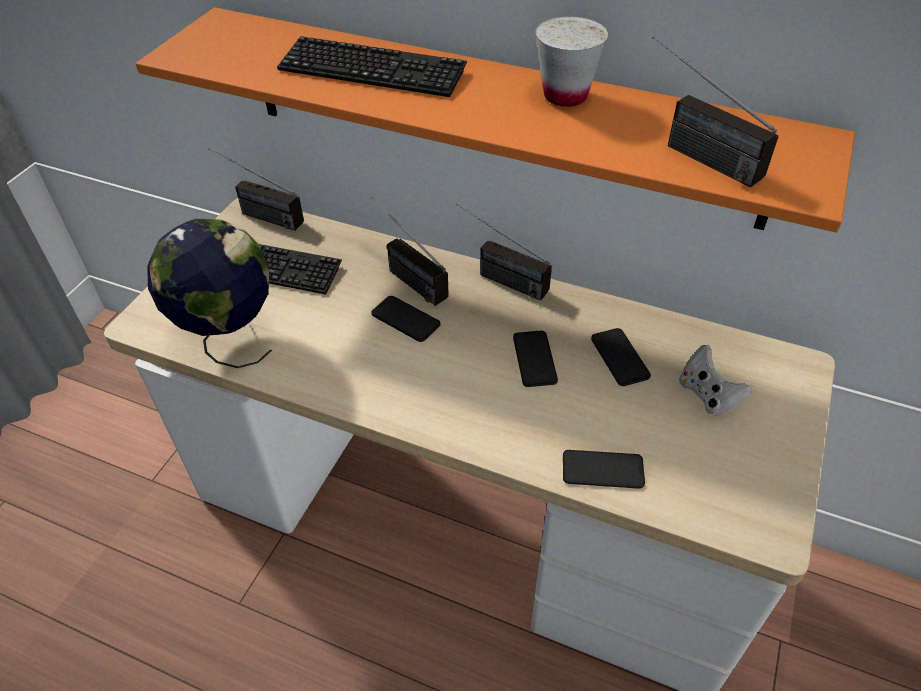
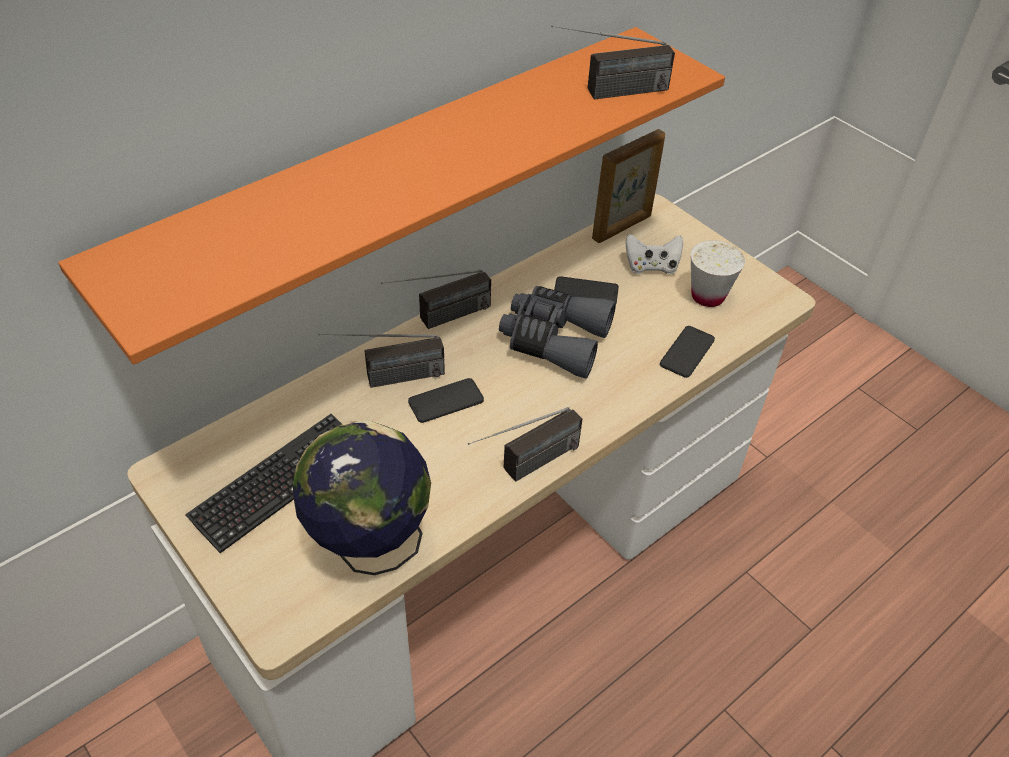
camera: 65 degrees left, 0 degrees up
radio [209,148,304,230] -> radio moved to [468,407,582,482]
keyboard [277,36,467,97] -> none
phone [513,331,558,387] -> grey binoculars [499,286,616,379]
white cup [536,17,608,107] -> white cup moved to [691,240,745,307]
none -> picture frame [592,129,665,243]

